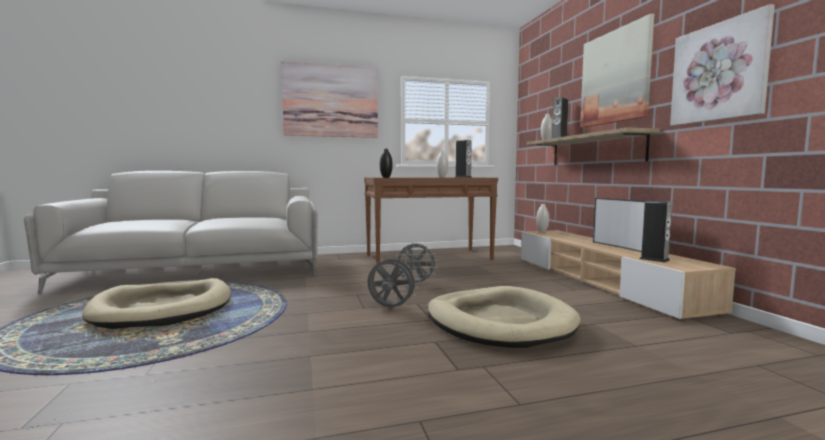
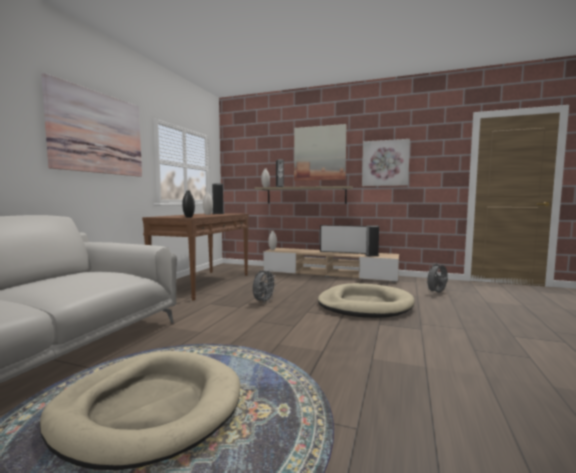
camera: 55 degrees left, 0 degrees up
grey fan [368,256,418,308] -> grey fan moved to [425,262,448,293]

